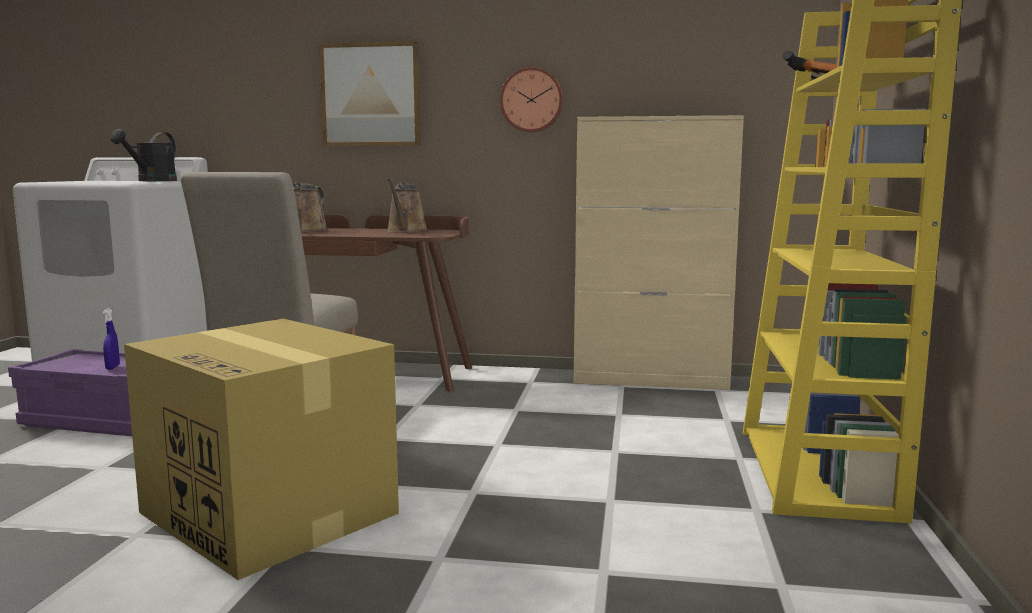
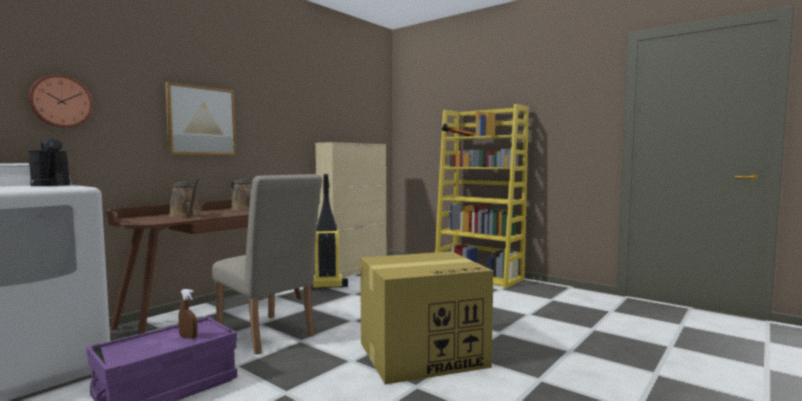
camera: 60 degrees left, 5 degrees down
blue spray bottle [103,308,120,370] -> brown spray bottle [178,289,197,339]
wall clock [500,67,563,132] -> wall clock moved to [28,75,93,128]
none -> vacuum cleaner [312,174,348,289]

